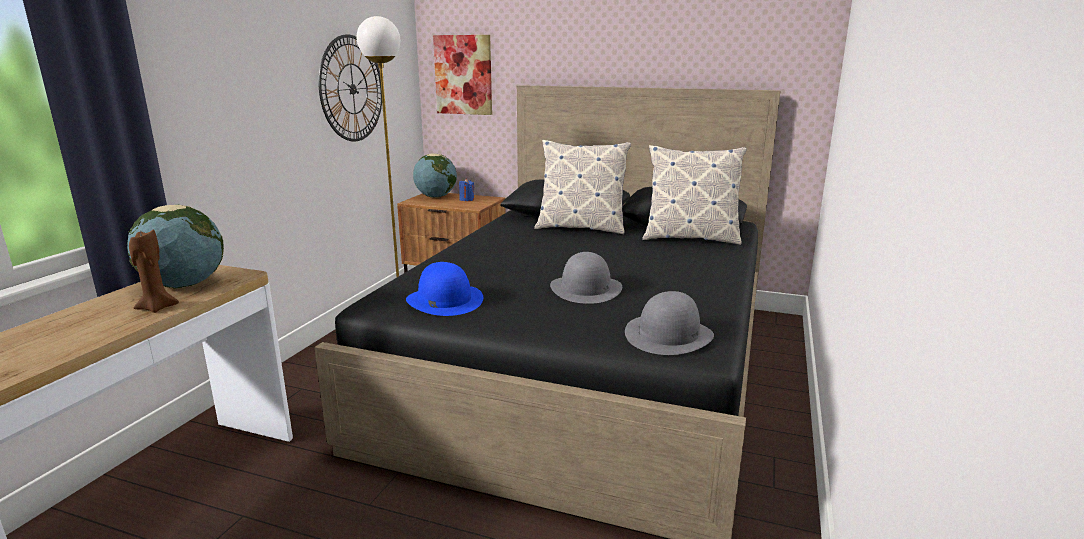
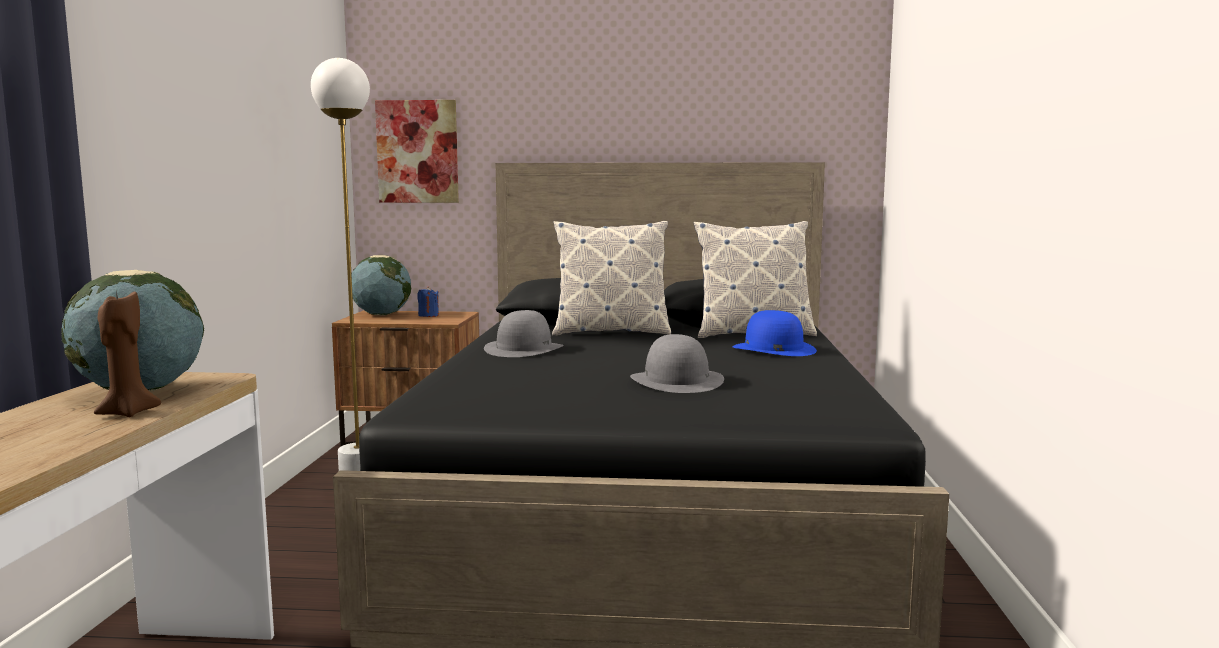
camera: 15 degrees left, 10 degrees down
wall clock [319,34,382,141] -> none
blue hat [406,262,483,316] -> blue hat moved to [732,310,817,356]
grey hat [625,291,714,355] -> grey hat moved to [484,310,564,357]

